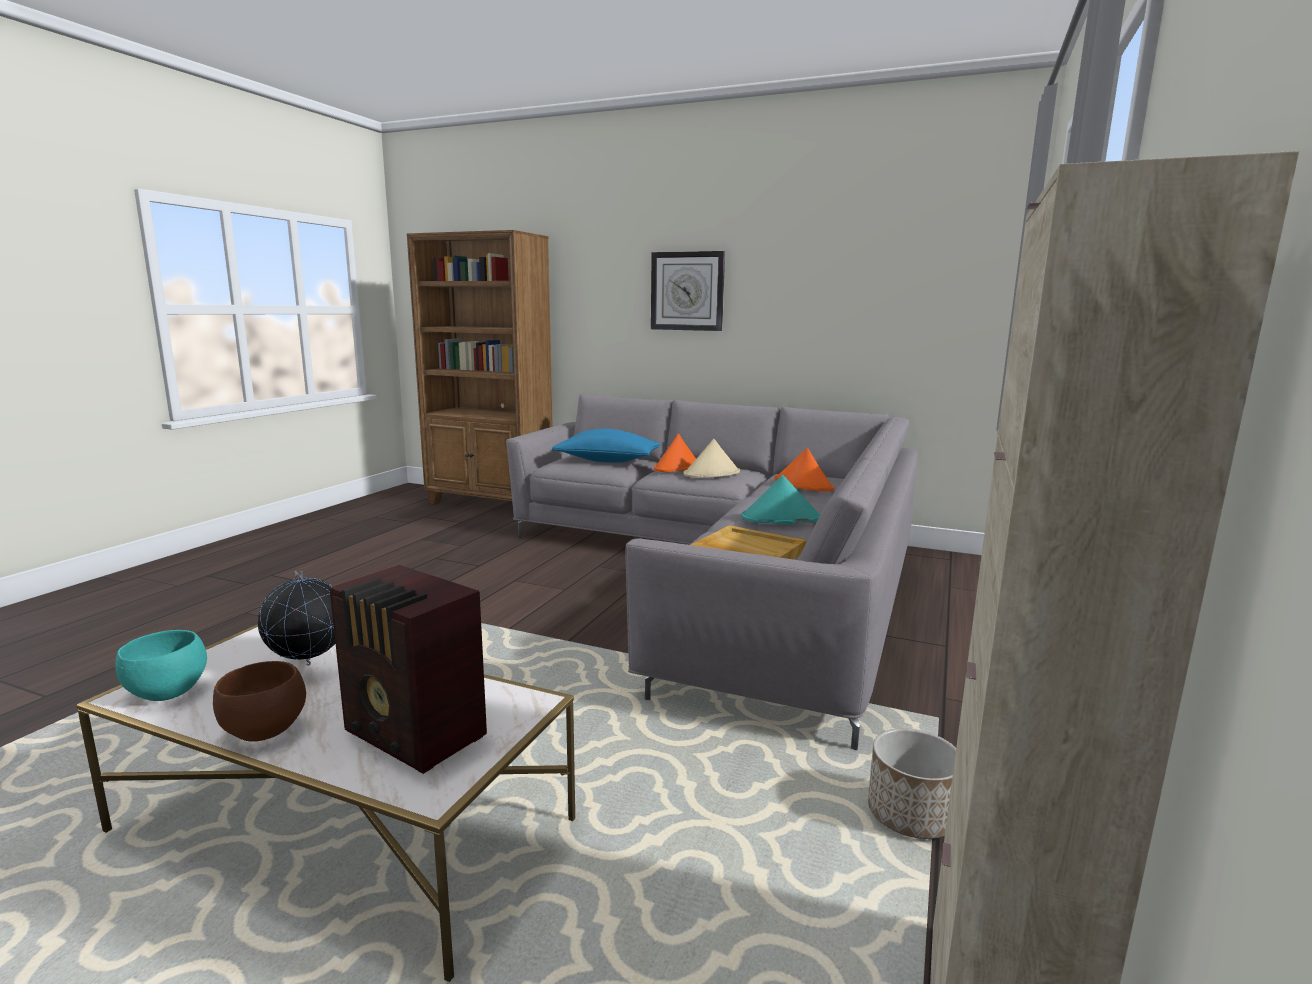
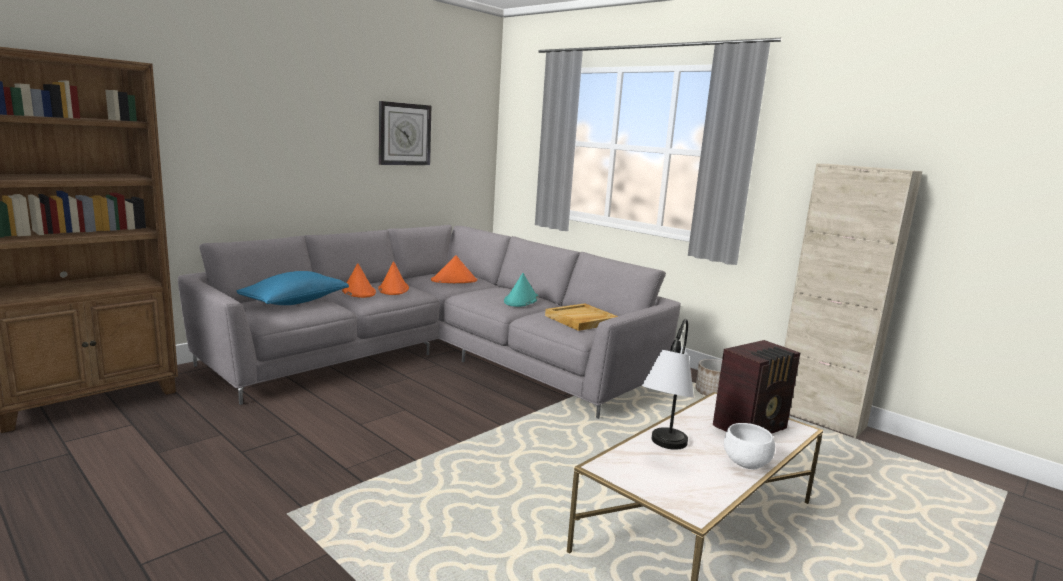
camera: 70 degrees left, 0 degrees up
turquoise bowl [115,630,207,701] -> none
brown bowl [213,661,306,742] -> white bowl [724,423,775,469]
globe [258,571,335,666] -> table lamp [642,319,694,450]
wall clock [651,251,725,331] -> wall clock moved to [379,101,431,165]
beige hat [683,439,740,478] -> orange hat [378,261,409,295]

